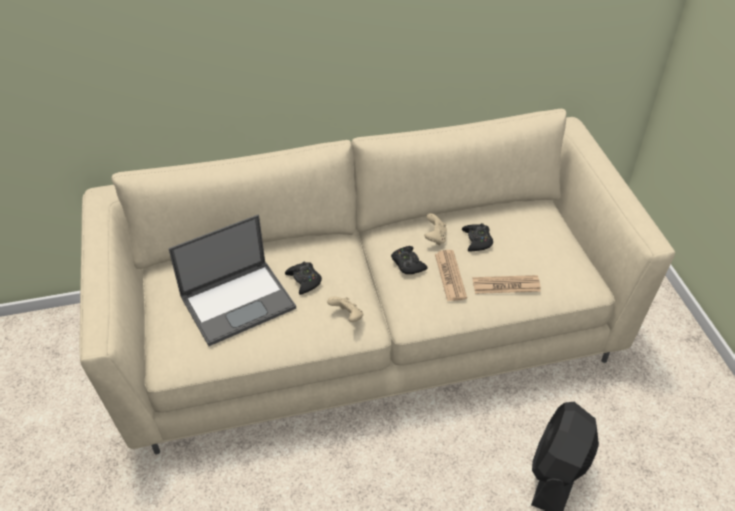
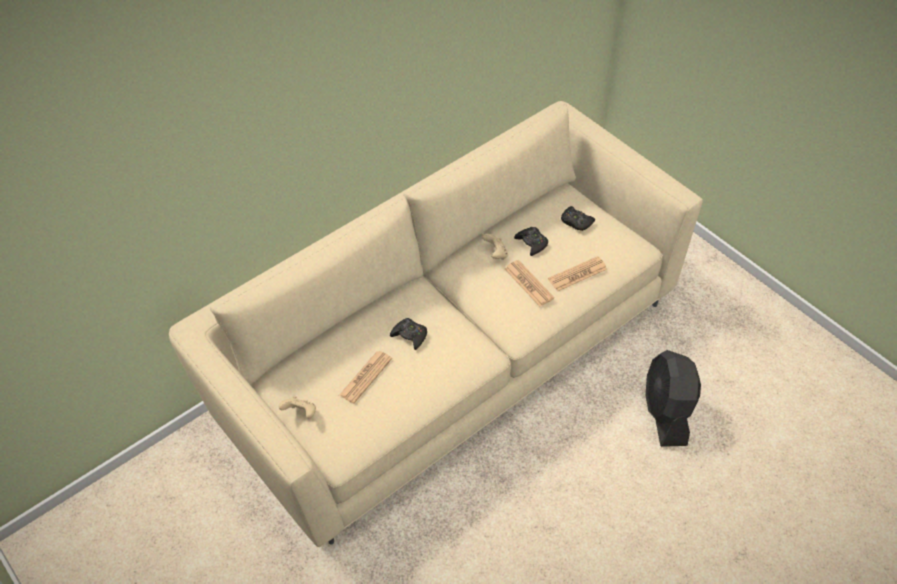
camera: 25 degrees left, 5 degrees up
laptop [168,214,296,346] -> newspaper [339,351,392,403]
beige game controller [327,297,363,322] -> beige game controller moved to [279,396,316,418]
black game controller [391,246,428,274] -> black game controller moved to [561,206,595,231]

